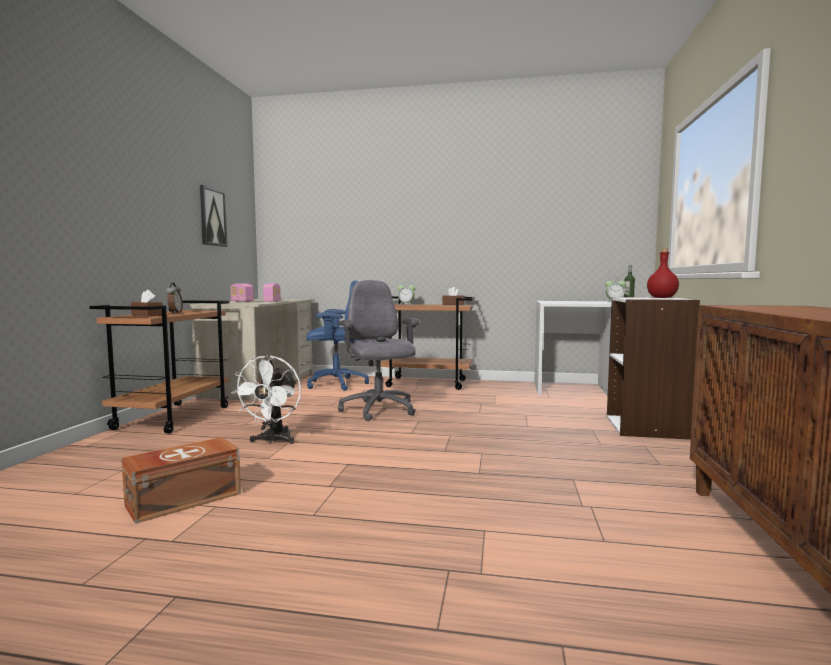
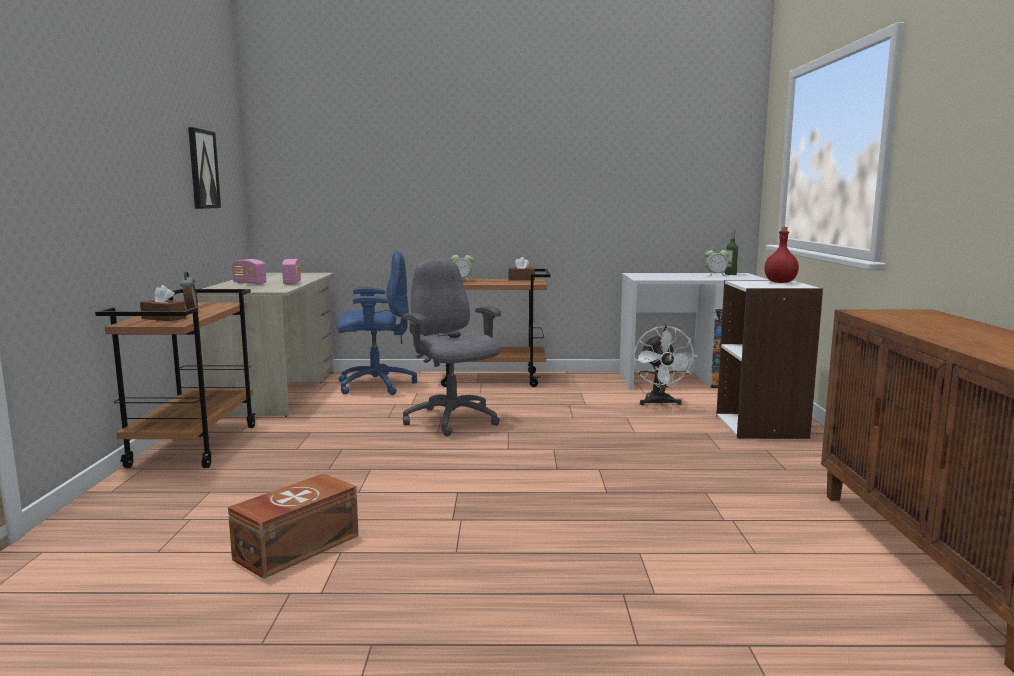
camera: 10 degrees left, 5 degrees up
white fan [231,355,301,444] -> white fan moved to [633,325,697,406]

